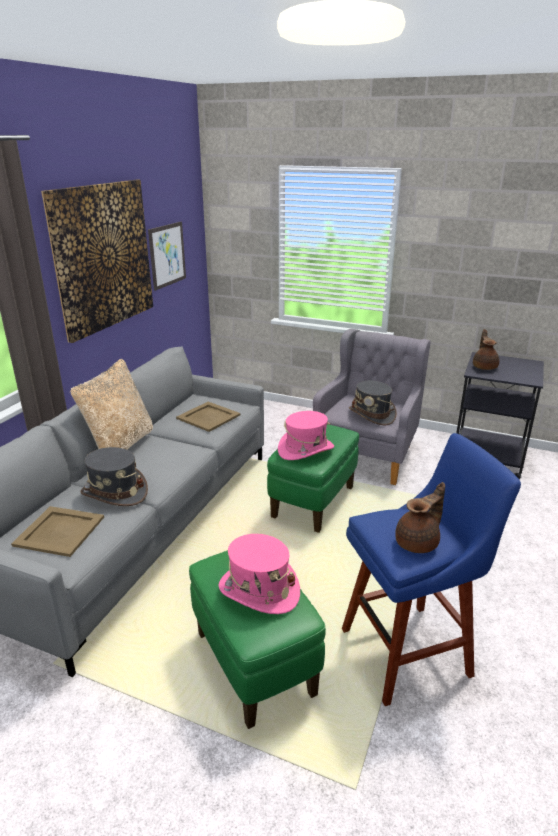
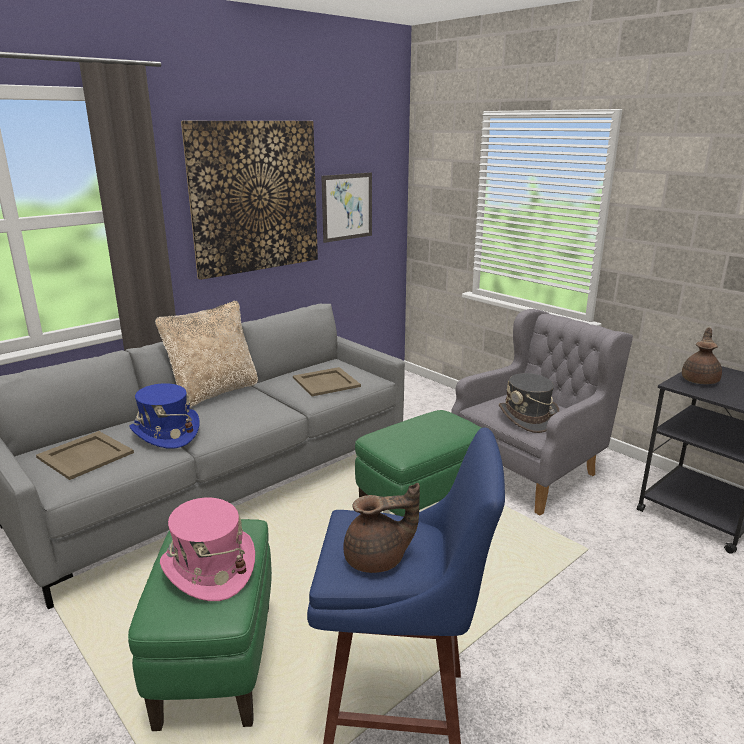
camera: 25 degrees right, 5 degrees down
grey hat [80,447,148,506] -> blue hat [130,383,199,449]
pink hat [278,411,334,460] -> none

